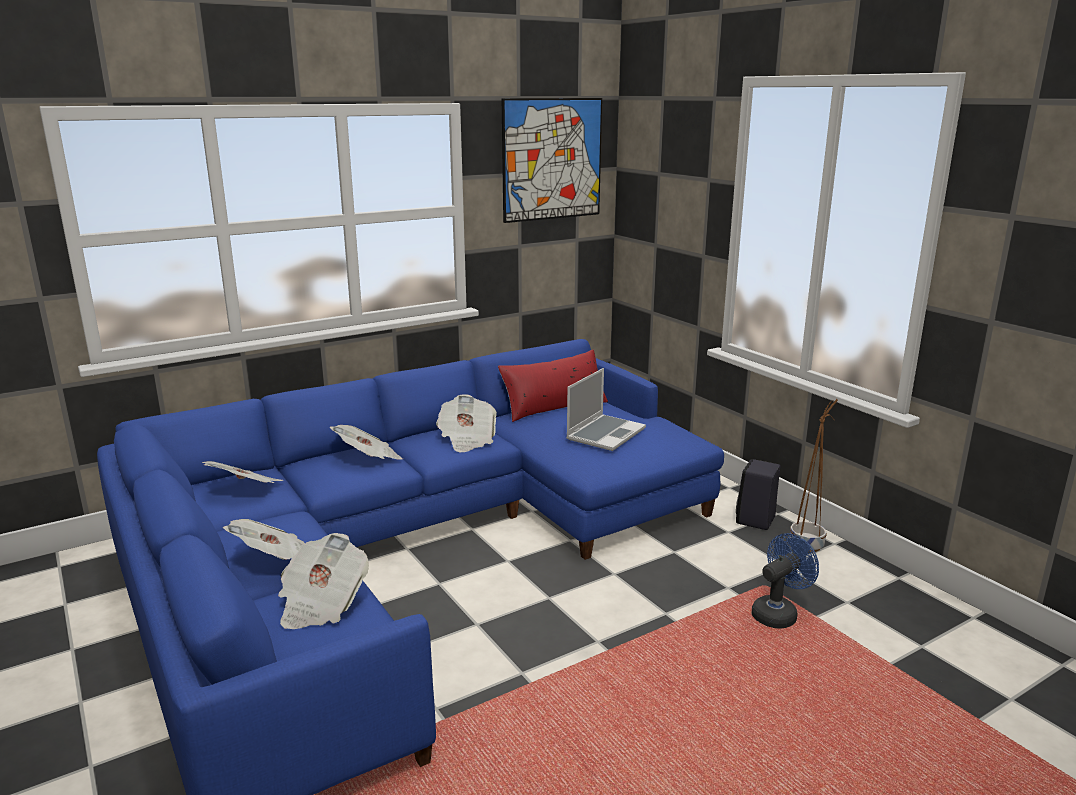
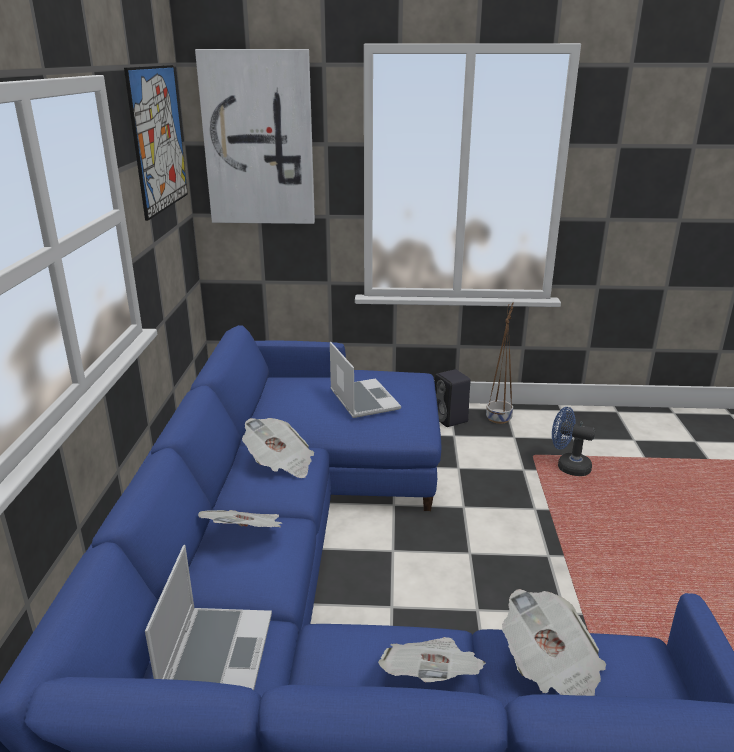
camera: 55 degrees left, 5 degrees up
newspaper [202,461,283,483] -> laptop [145,545,272,690]
red pillow [498,350,608,422] -> none
blue fan [752,533,819,628] -> blue fan turned 60 degrees counterclockwise [552,407,596,476]
none -> picture [195,49,315,224]

